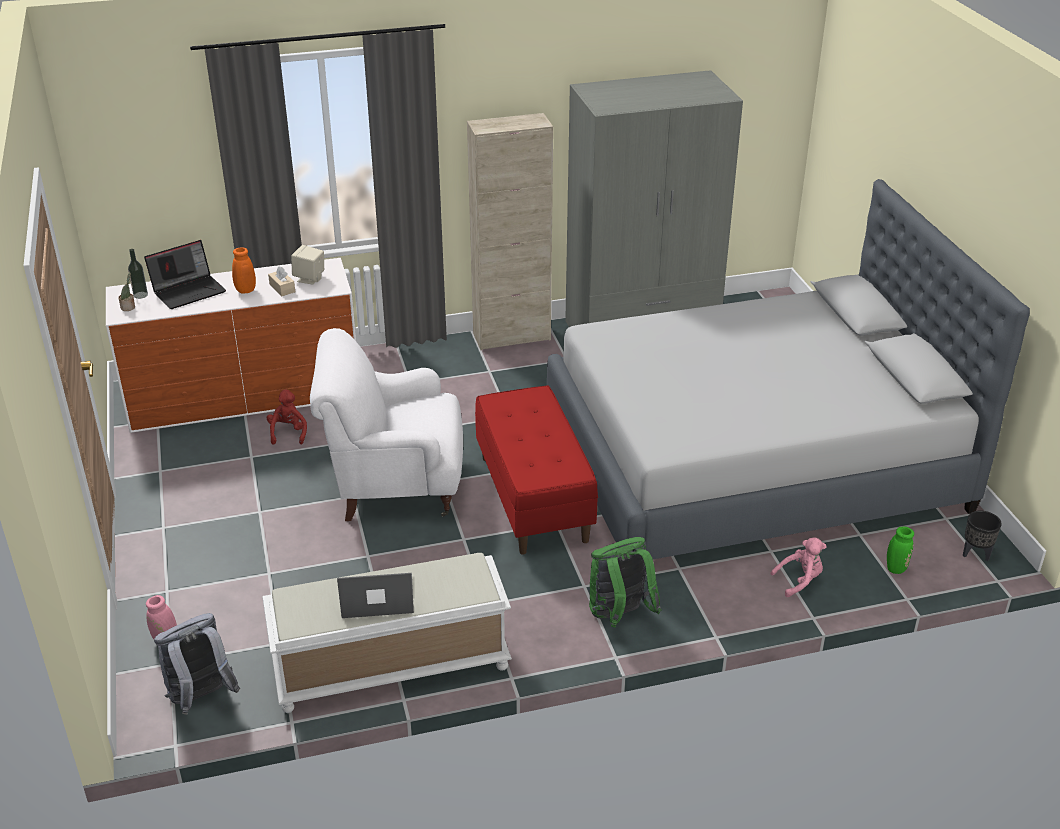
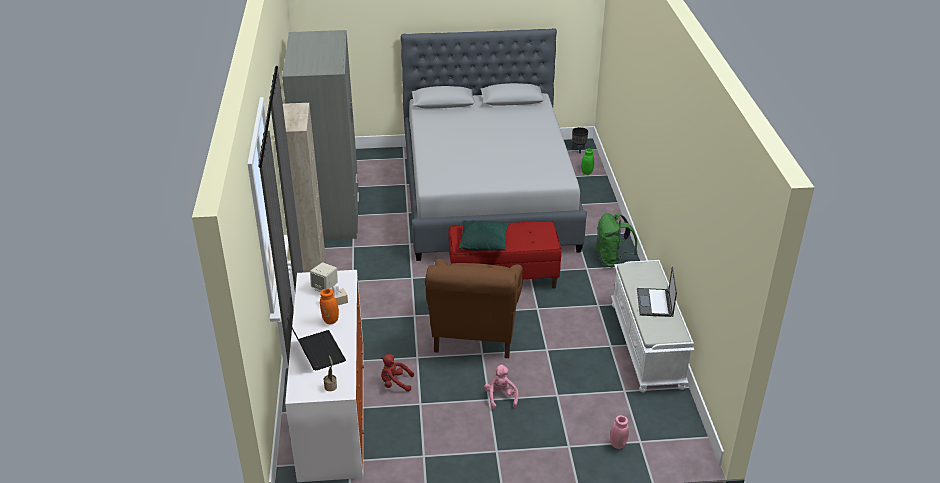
camera: 80 degrees left, 0 degrees up
bottle [128,249,148,299] -> none
grey backpack [154,613,240,715] -> none
white armchair [310,328,463,521] -> brown armchair [425,259,523,358]
pink plush toy [771,538,827,597] -> pink plush toy moved to [484,365,518,409]
none -> green pillow [459,220,509,251]

